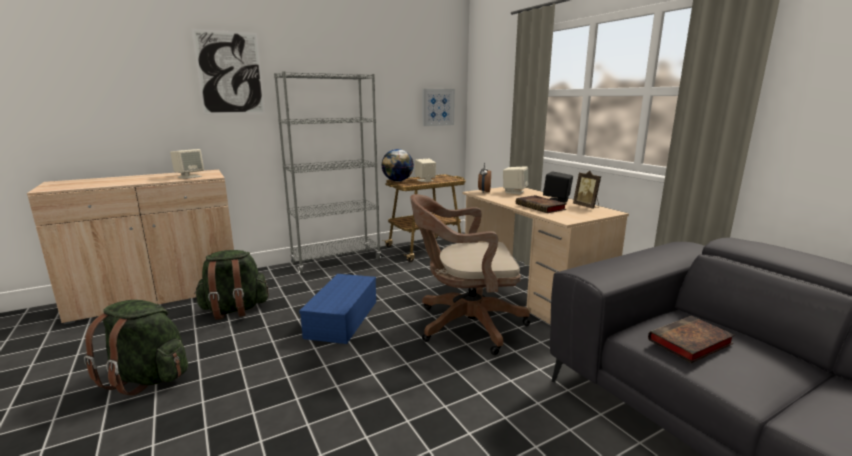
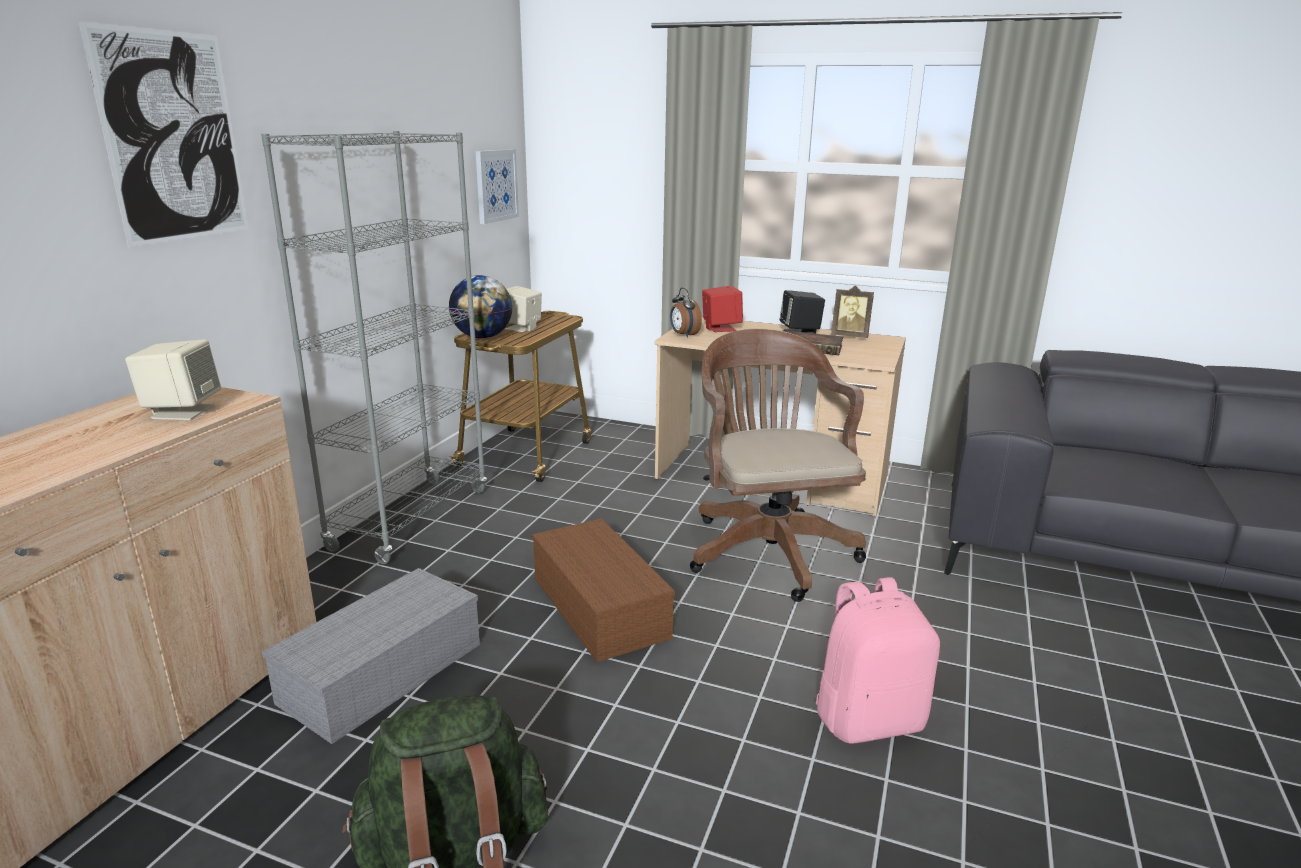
camera: 40 degrees left, 5 degrees up
green backpack [194,250,269,320] -> grey storage box [262,568,480,744]
blue storage box [299,274,376,344] -> brown storage box [532,519,675,662]
brown office chair [410,194,530,355] -> brown office chair turned 120 degrees clockwise [690,329,866,602]
beige speaker [503,166,528,195] -> red speaker [702,286,743,332]
book [648,316,735,363] -> none
none -> pink backpack [815,577,940,744]

